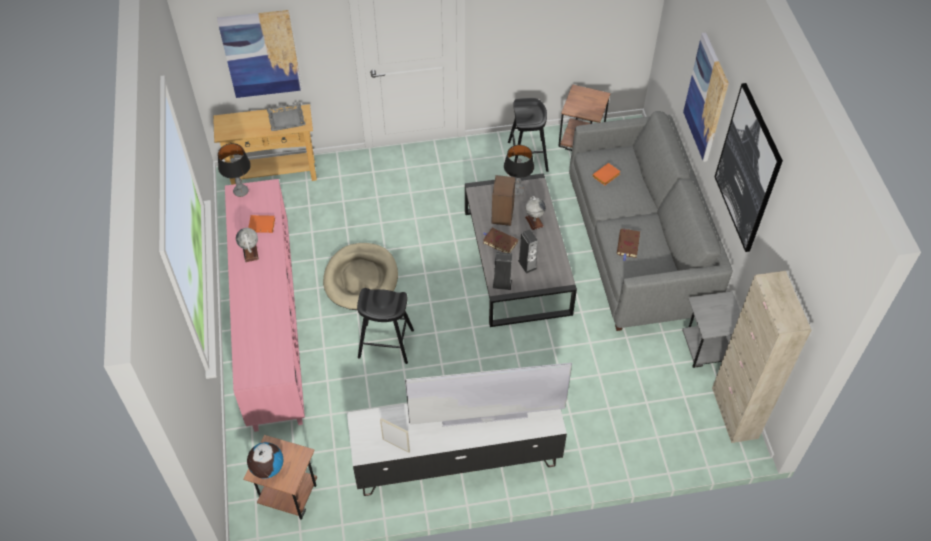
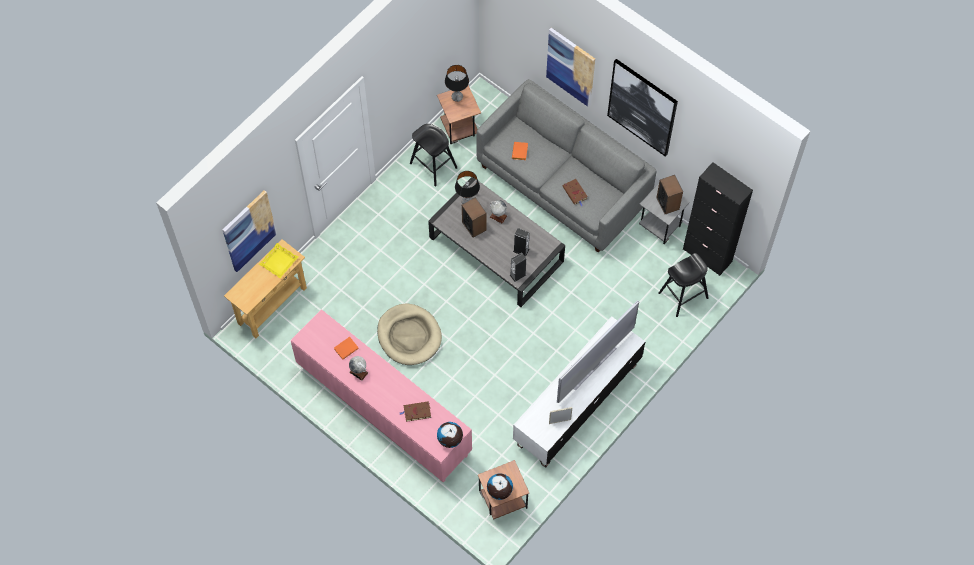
camera: 40 degrees left, 10 degrees up
table lamp [218,143,251,197] -> table lamp moved to [445,65,469,102]
grey tray [267,103,306,131] -> yellow tray [259,243,298,278]
black stool [357,288,414,364] -> black stool moved to [658,253,708,317]
brown book [483,228,518,253] -> brown book moved to [400,401,431,422]
beige cabinet [712,271,811,443] -> black cabinet [683,162,753,276]
none -> globe [437,422,463,448]
none -> speaker [656,175,683,214]

